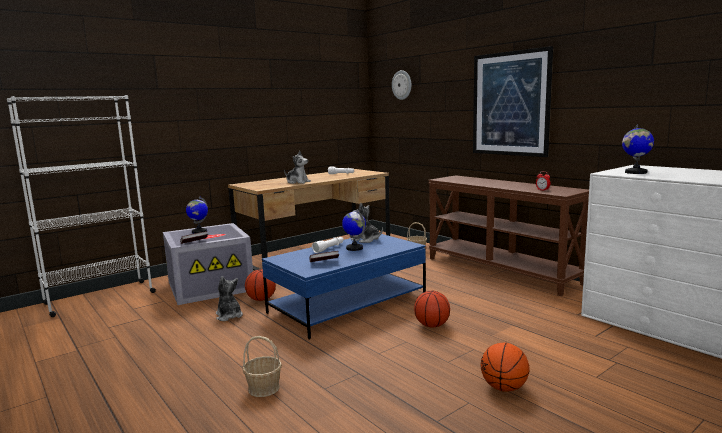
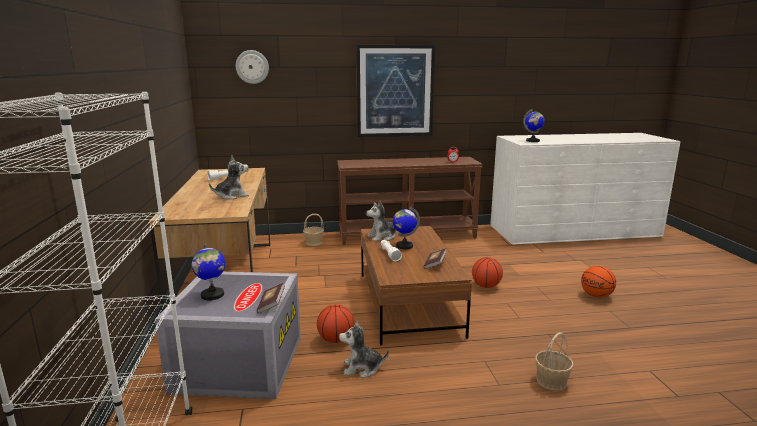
camera: 60 degrees left, 5 degrees up
blue coffee table [262,234,426,339] -> brown coffee table [361,226,472,346]

